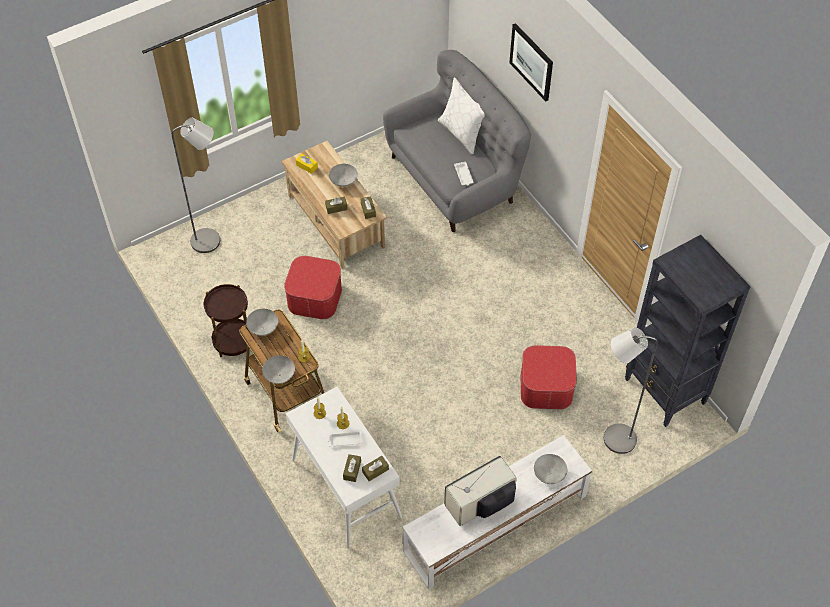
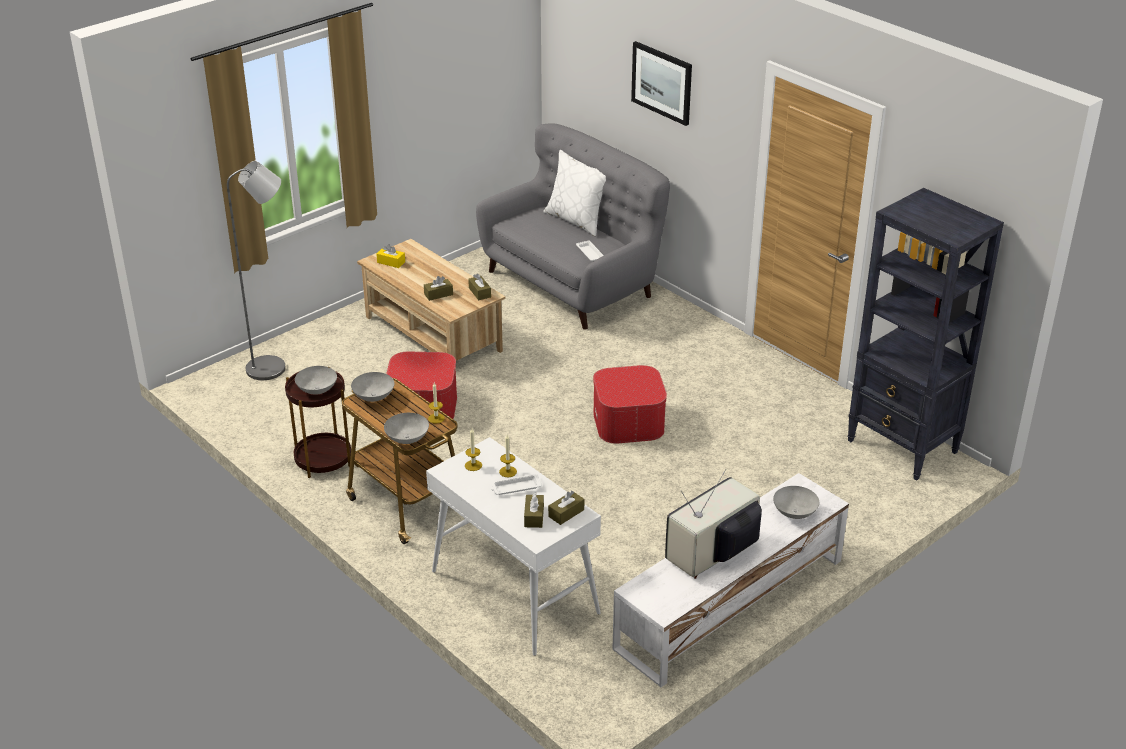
camera: 10 degrees left, 20 degrees down
grey bowl [329,164,358,187] -> grey bowl moved to [295,366,337,395]
ottoman [521,345,577,409] -> ottoman moved to [593,365,667,443]
grey floor lamp [604,327,658,454] -> none

